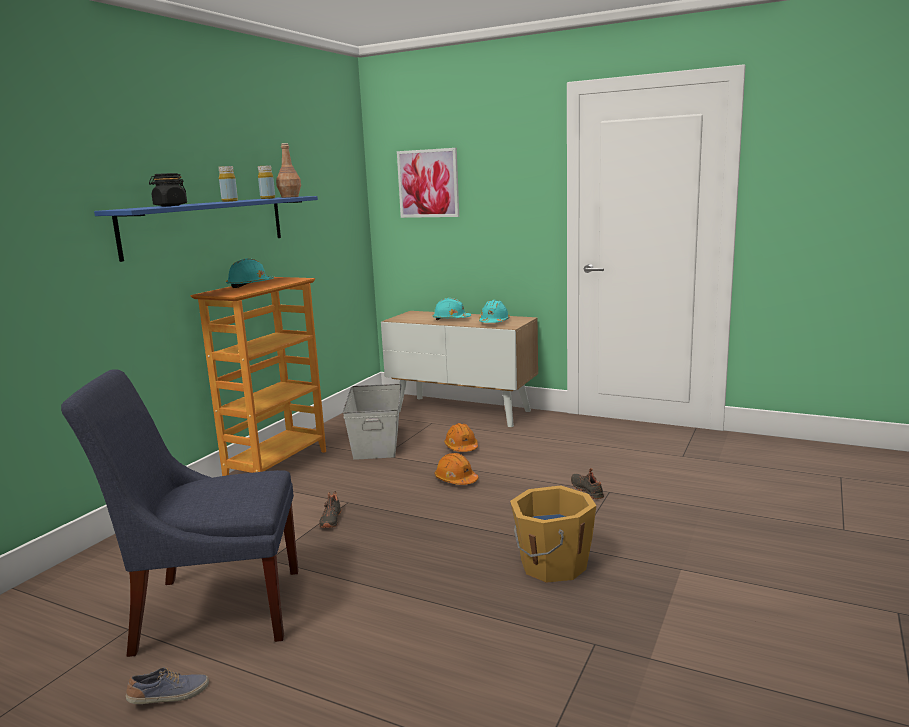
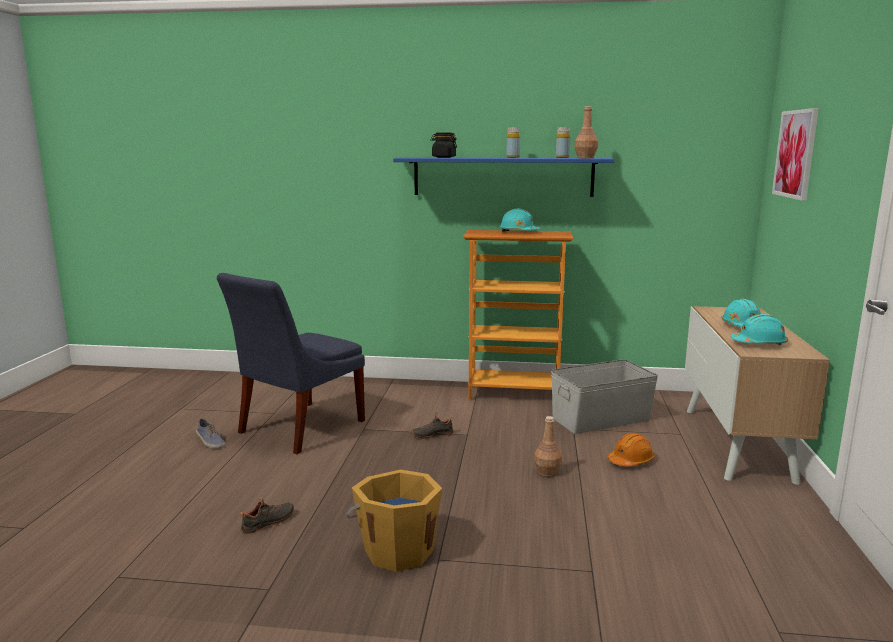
camera: 70 degrees right, 0 degrees up
blue chair [61,369,299,657] -> blue chair turned 120 degrees counterclockwise [217,273,365,454]
orange hard hat [435,453,479,485] -> brown bottle [534,416,562,477]
black shoe [571,468,604,499] -> black shoe moved to [240,497,294,534]

